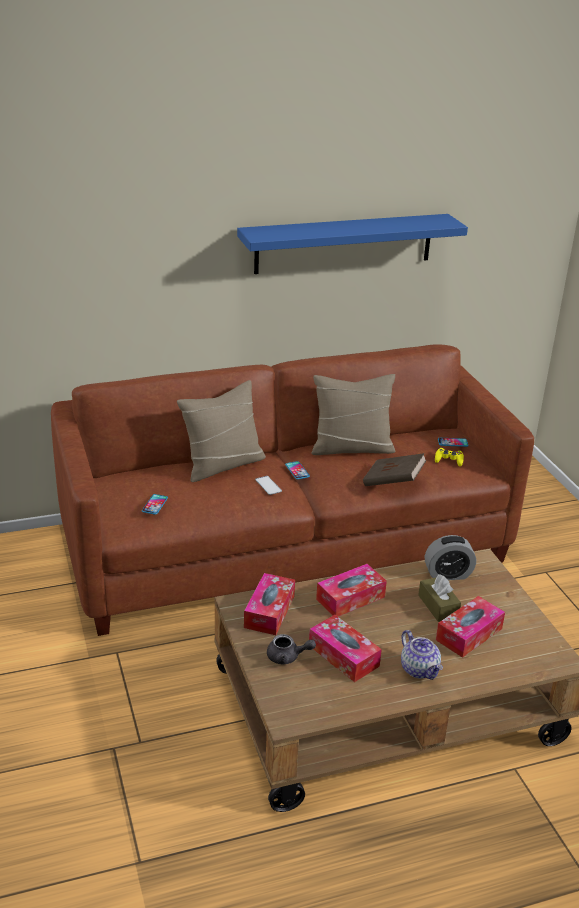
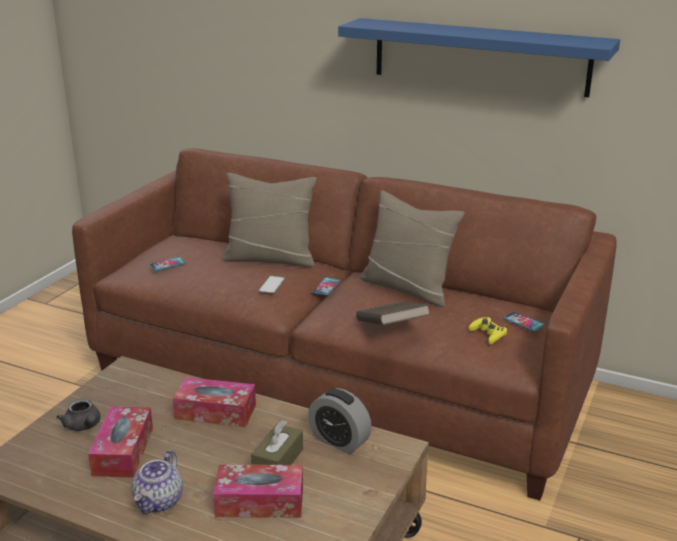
camera: 45 degrees right, 5 degrees down
tissue box [244,573,295,635] -> none

